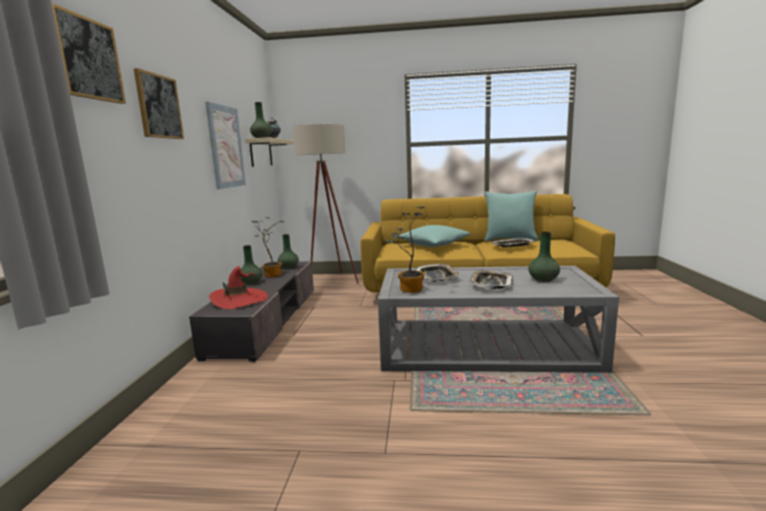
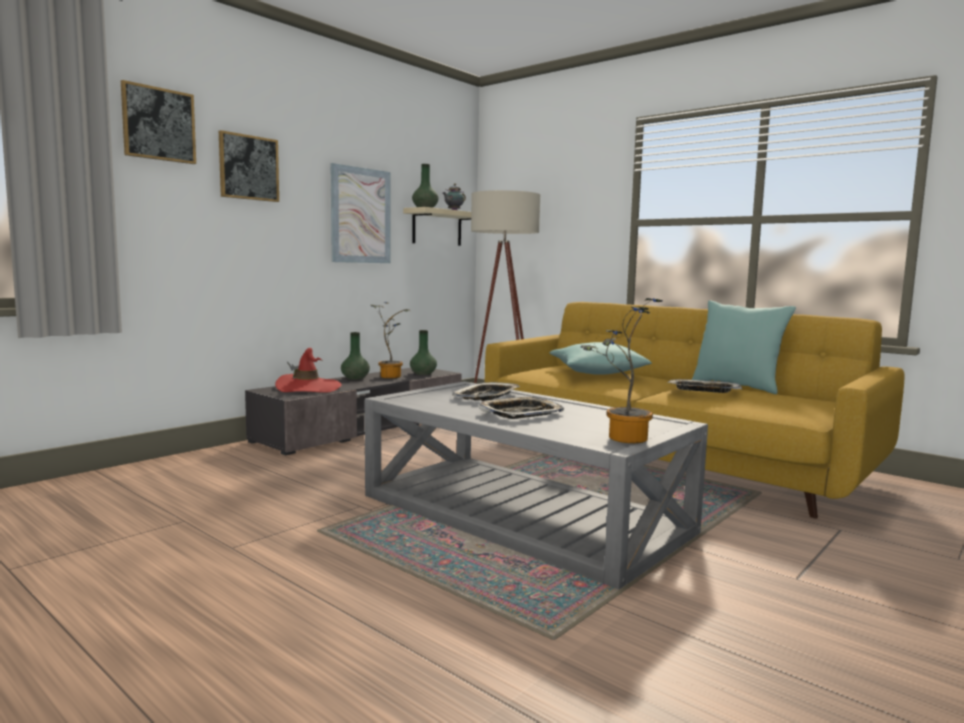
camera: 35 degrees right, 5 degrees down
potted plant [385,207,425,293] -> potted plant moved to [580,298,663,443]
green vase [528,232,560,282] -> none

